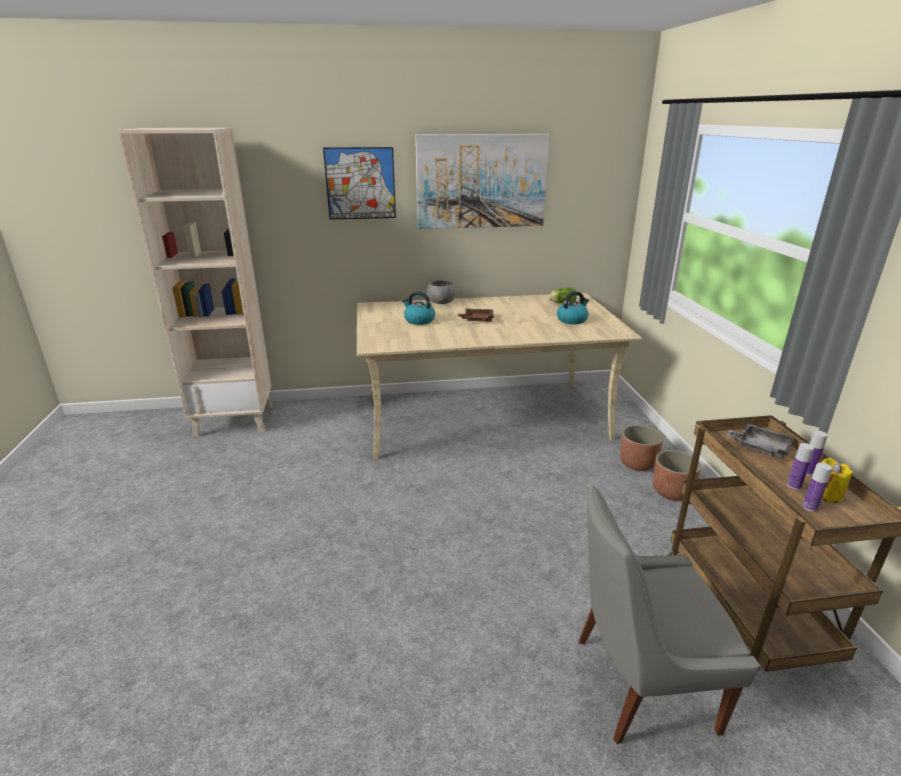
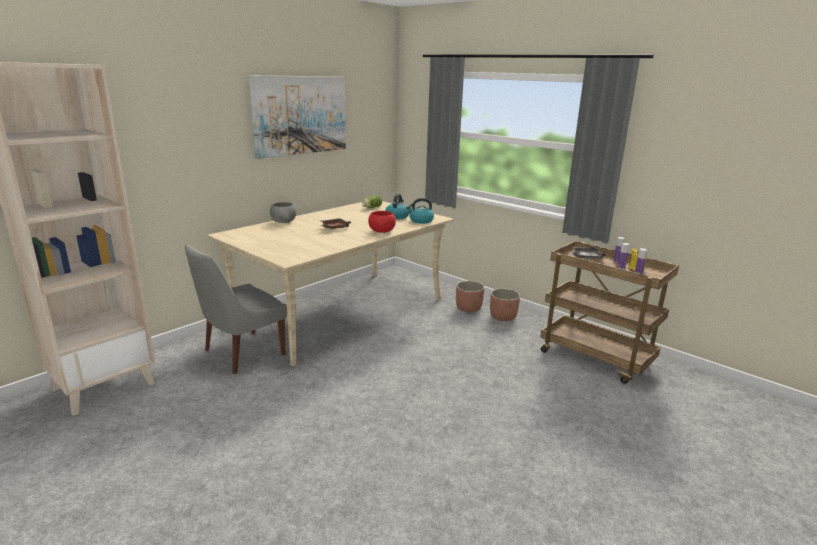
camera: 40 degrees left, 5 degrees down
picture [323,147,396,220] -> none
kettle [402,291,435,325] -> kettle moved to [406,198,434,224]
grey chair [579,485,759,745] -> grey chair moved to [185,244,287,374]
none -> red bowl [368,211,396,233]

